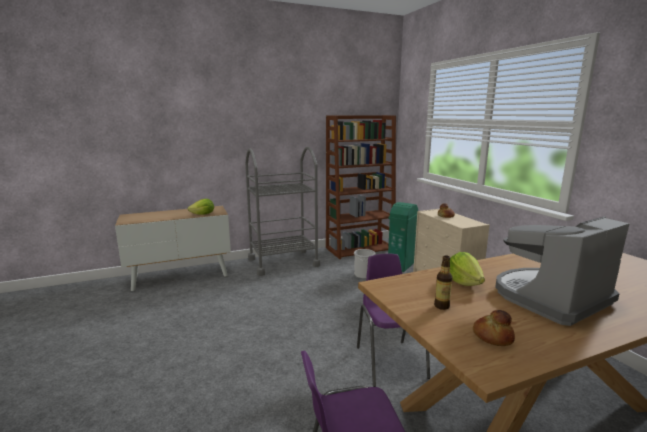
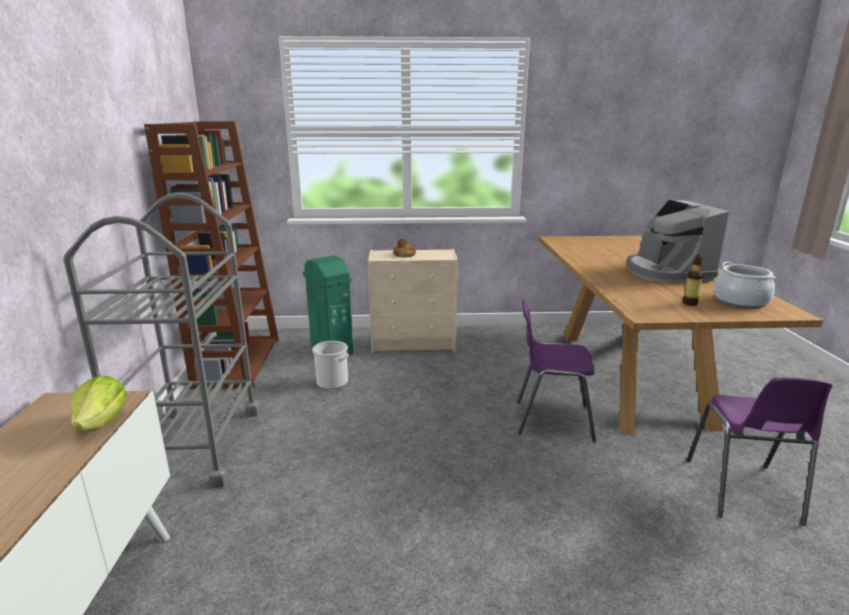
camera: 70 degrees left, 5 degrees up
lettuce [450,252,485,286] -> none
bread [473,310,515,346] -> cooking pot [714,262,776,308]

